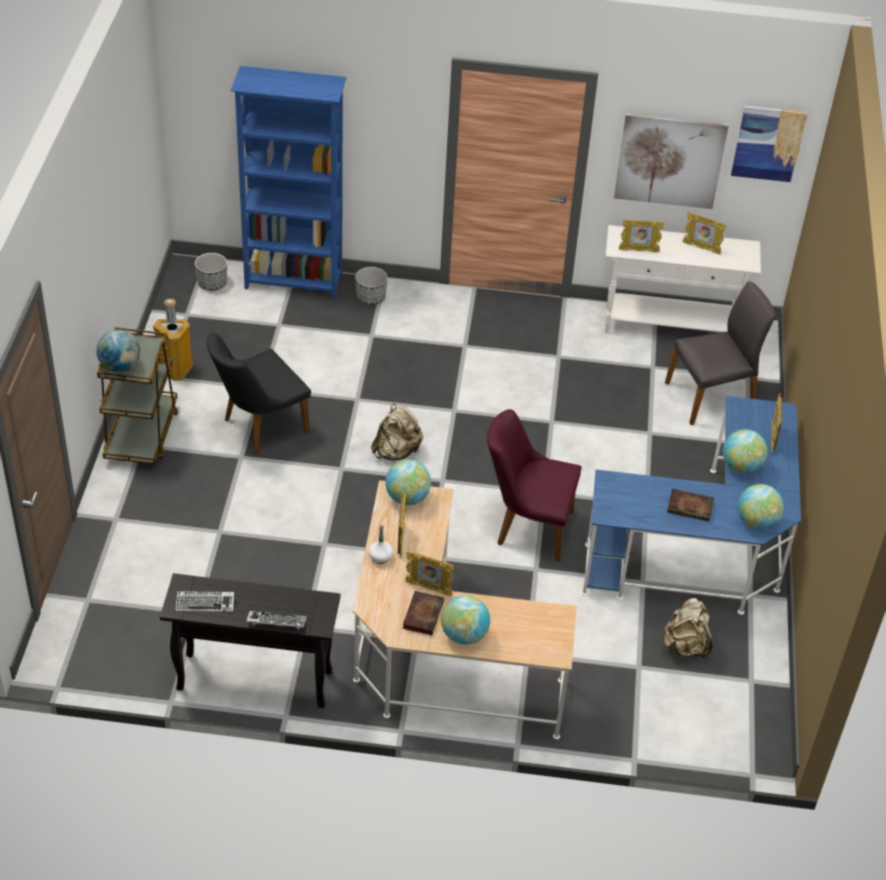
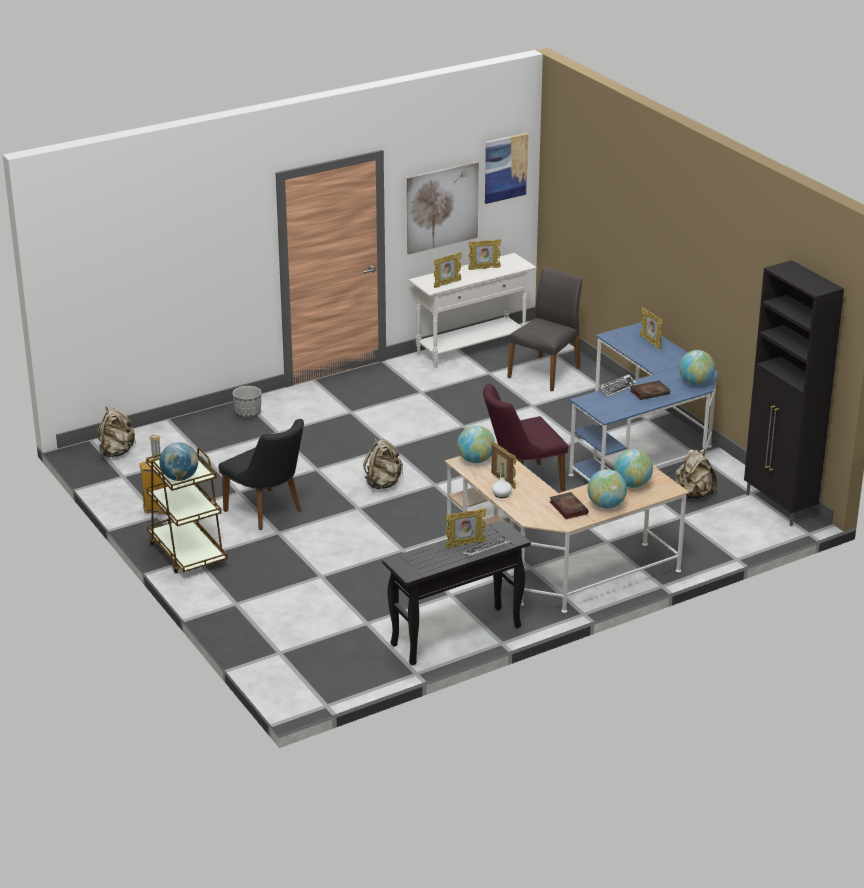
camera: 35 degrees left, 15 degrees down
keyboard [176,591,234,612] -> keyboard moved to [599,374,638,397]
planter [195,253,227,291] -> beige backpack [97,407,136,458]
black chair [207,333,311,454] -> black chair turned 60 degrees counterclockwise [218,419,304,530]
blue bookcase [231,66,346,299] -> none
picture frame [405,551,454,596] -> picture frame moved to [445,508,487,548]
globe [723,429,768,474] -> globe moved to [614,449,653,488]
none -> black cabinet [744,260,844,526]

